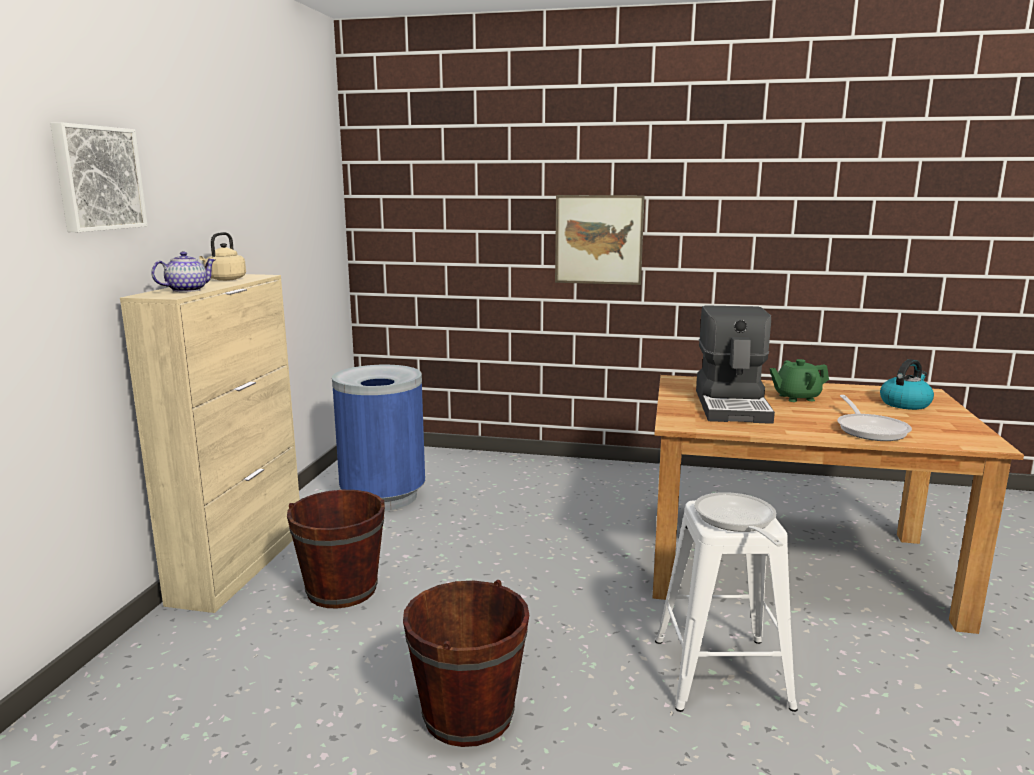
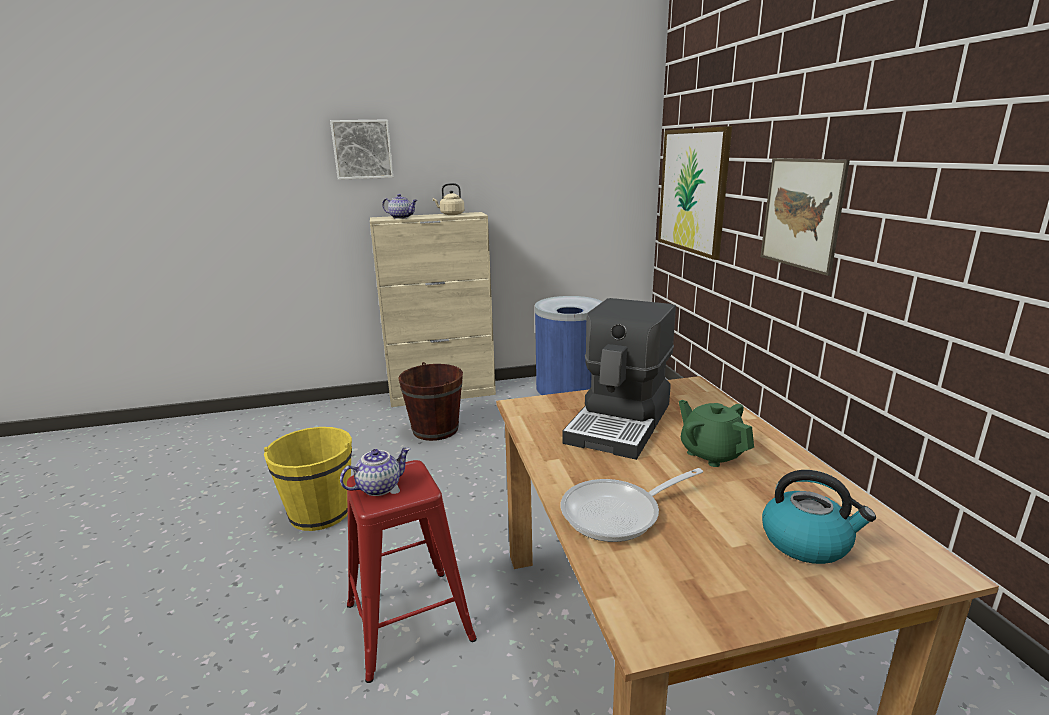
camera: 65 degrees right, 5 degrees up
brown bucket [403,580,529,747] -> yellow bucket [264,427,352,531]
white stool [655,500,798,712] -> red stool [347,460,477,683]
frying pan [694,492,784,546] -> teapot [340,448,410,496]
coffee machine [696,305,775,424] -> coffee machine turned 45 degrees counterclockwise [562,298,676,460]
none -> picture [658,126,732,260]

